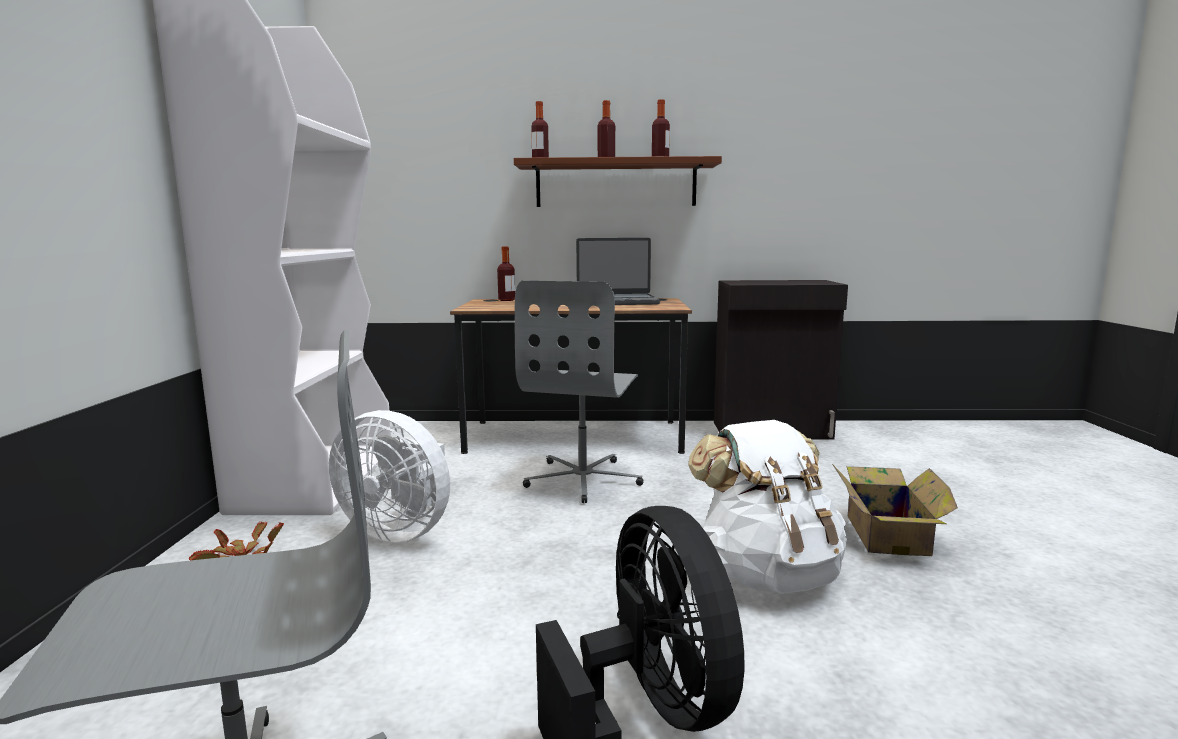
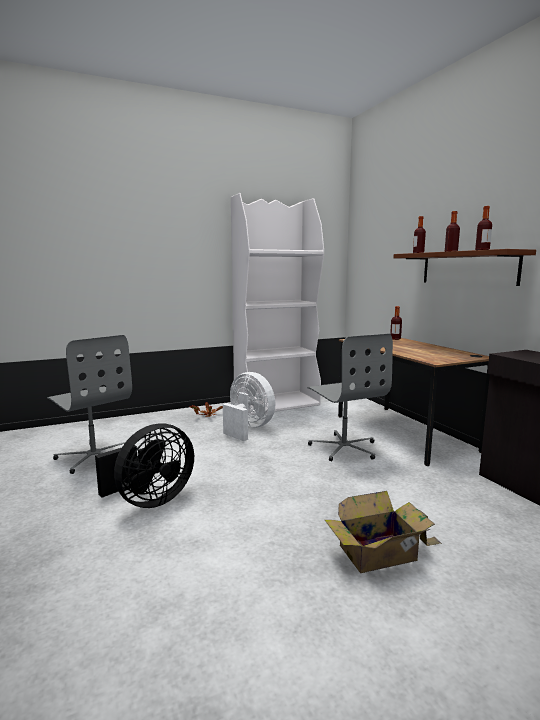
camera: 65 degrees right, 0 degrees up
white fan [329,410,450,543] -> white fan turned 135 degrees clockwise [223,372,275,441]
grey office chair [515,281,643,503] -> grey office chair turned 105 degrees counterclockwise [307,334,393,461]
laptop [576,238,660,305] -> none
white backpack [688,420,847,594] -> none

